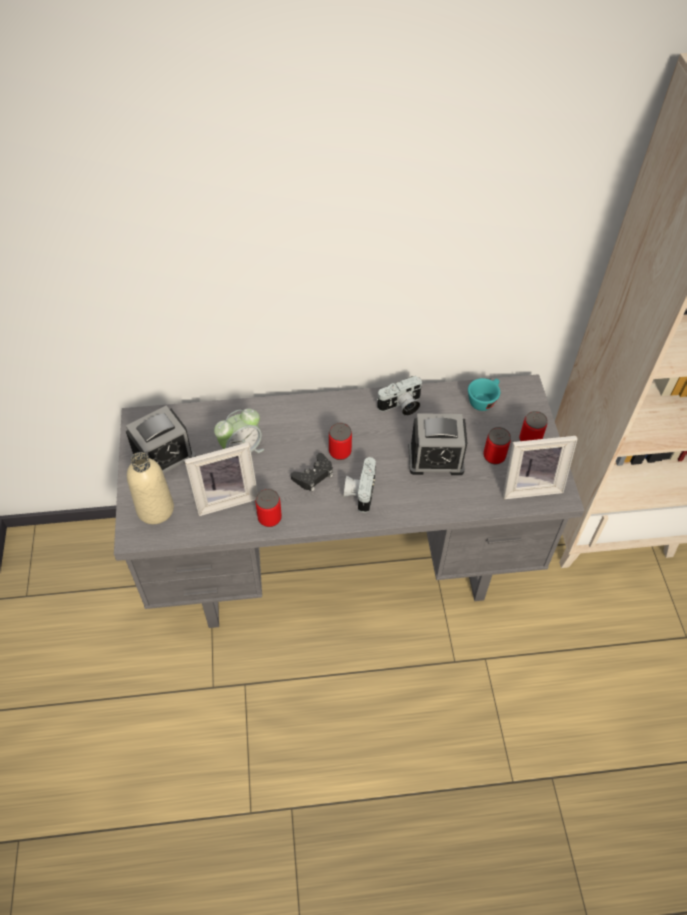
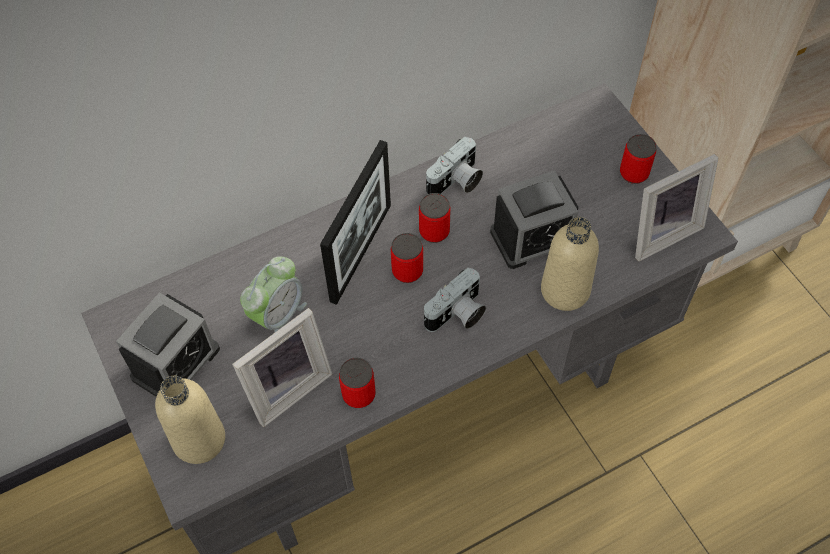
camera: 20 degrees left, 5 degrees up
black game controller [291,453,333,492] -> none
camera [344,457,376,513] -> camera turned 120 degrees counterclockwise [424,268,486,332]
turquoise cup [468,378,500,411] -> none
can [483,427,511,464] -> can moved to [419,193,451,243]
none -> picture frame [320,140,391,305]
none -> beige bottle [541,217,599,311]

